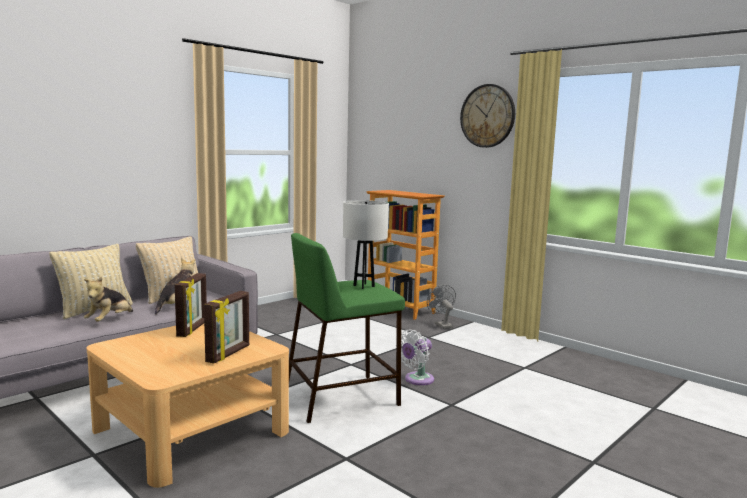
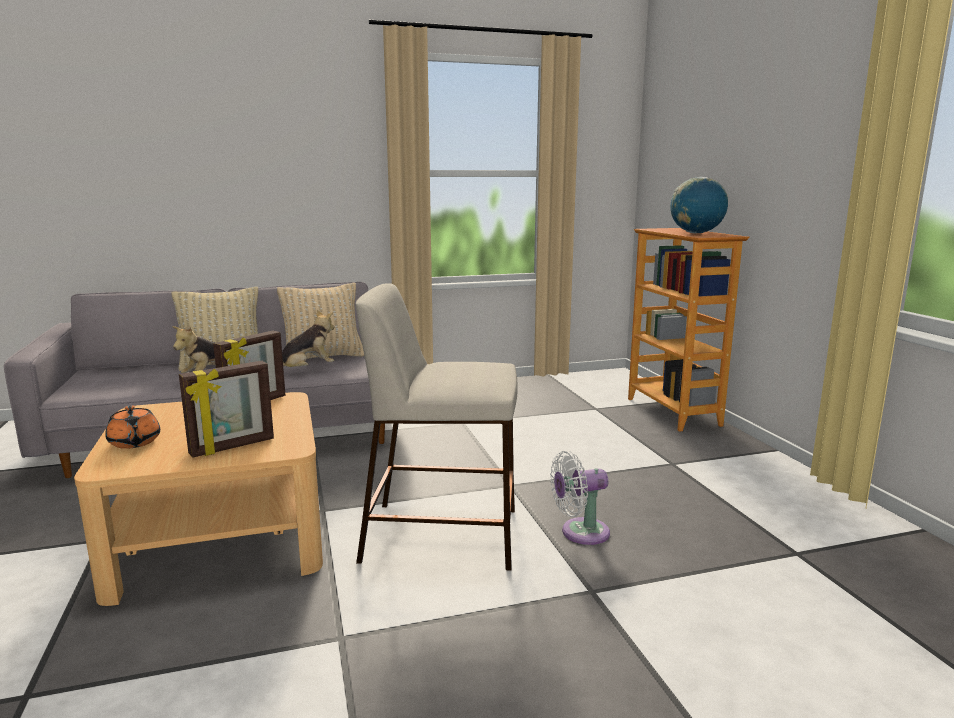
camera: 30 degrees right, 5 degrees up
green stool [289,233,405,423] -> beige stool [356,283,518,571]
white table lamp [343,200,389,289] -> none
grey fan [427,285,456,329] -> none
wall clock [460,84,515,148] -> none
none -> orange teapot [105,405,160,449]
none -> globe [670,177,728,233]

